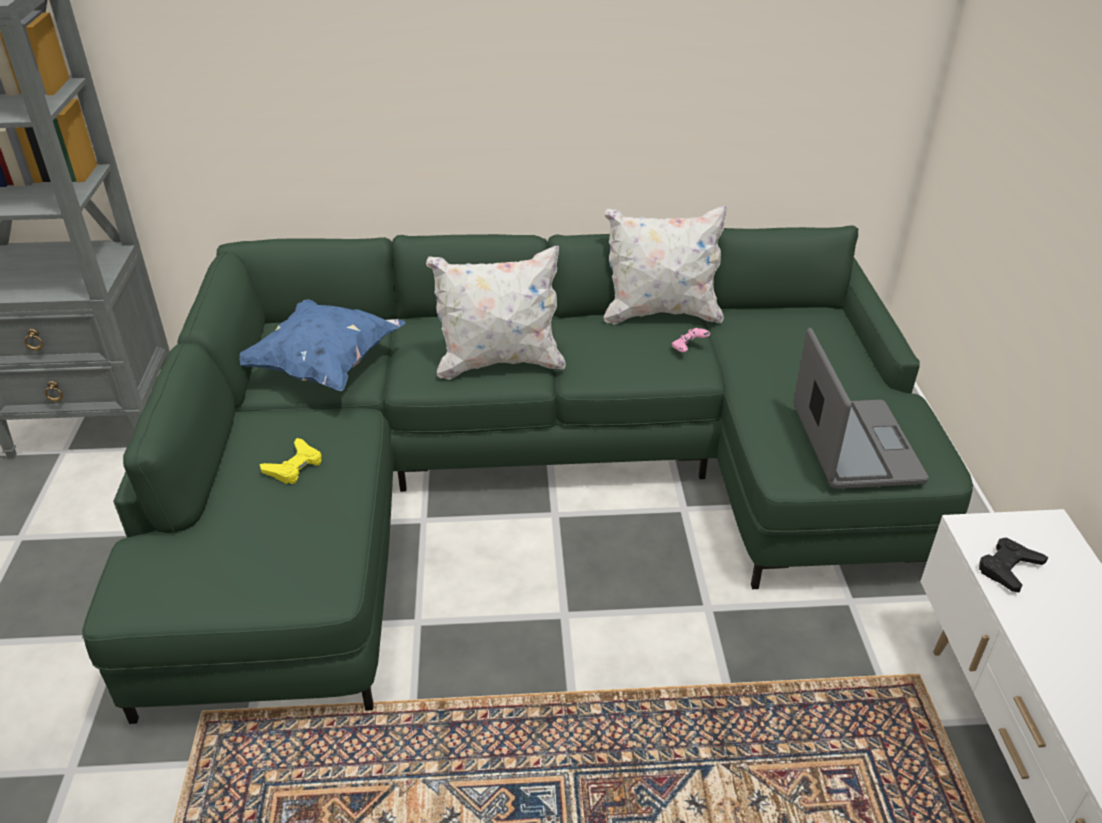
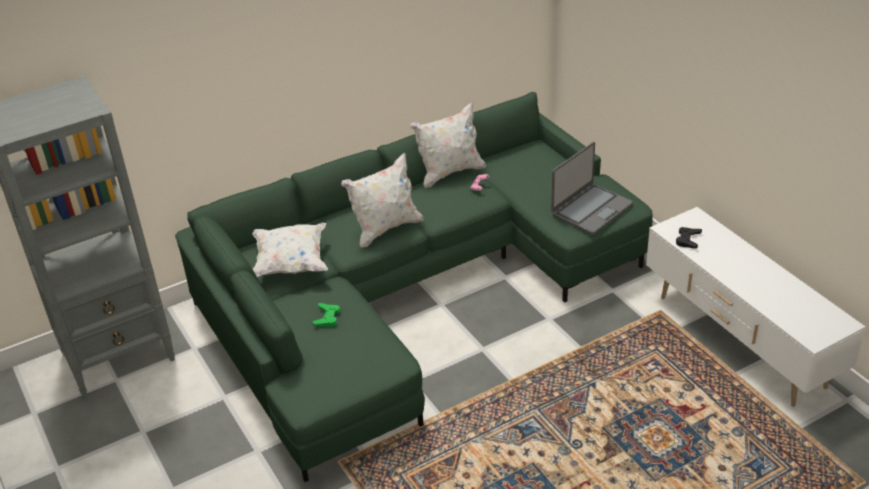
camera: 25 degrees left, 0 degrees up
blue pillow [239,300,406,391] -> white pillow [252,223,328,277]
yellow game controller [260,438,321,484] -> green game controller [312,303,340,327]
laptop [793,328,929,489] -> laptop turned 75 degrees clockwise [551,142,633,235]

